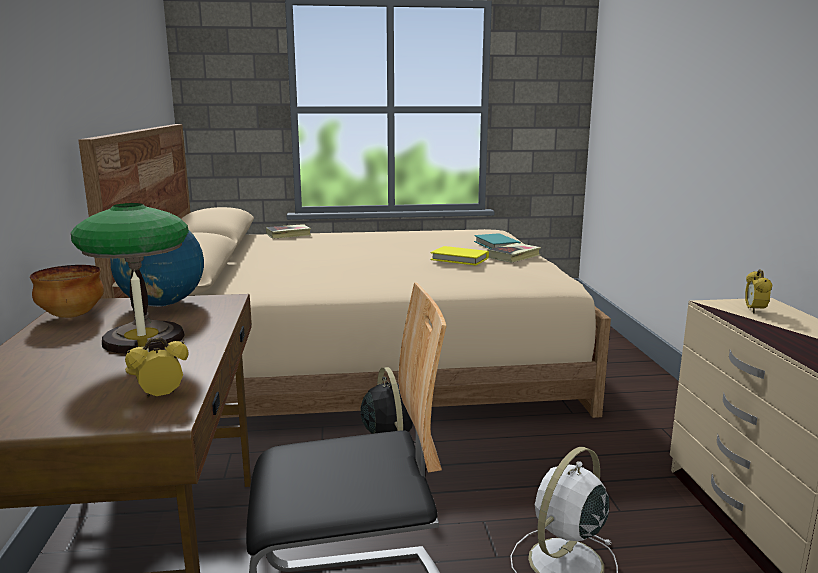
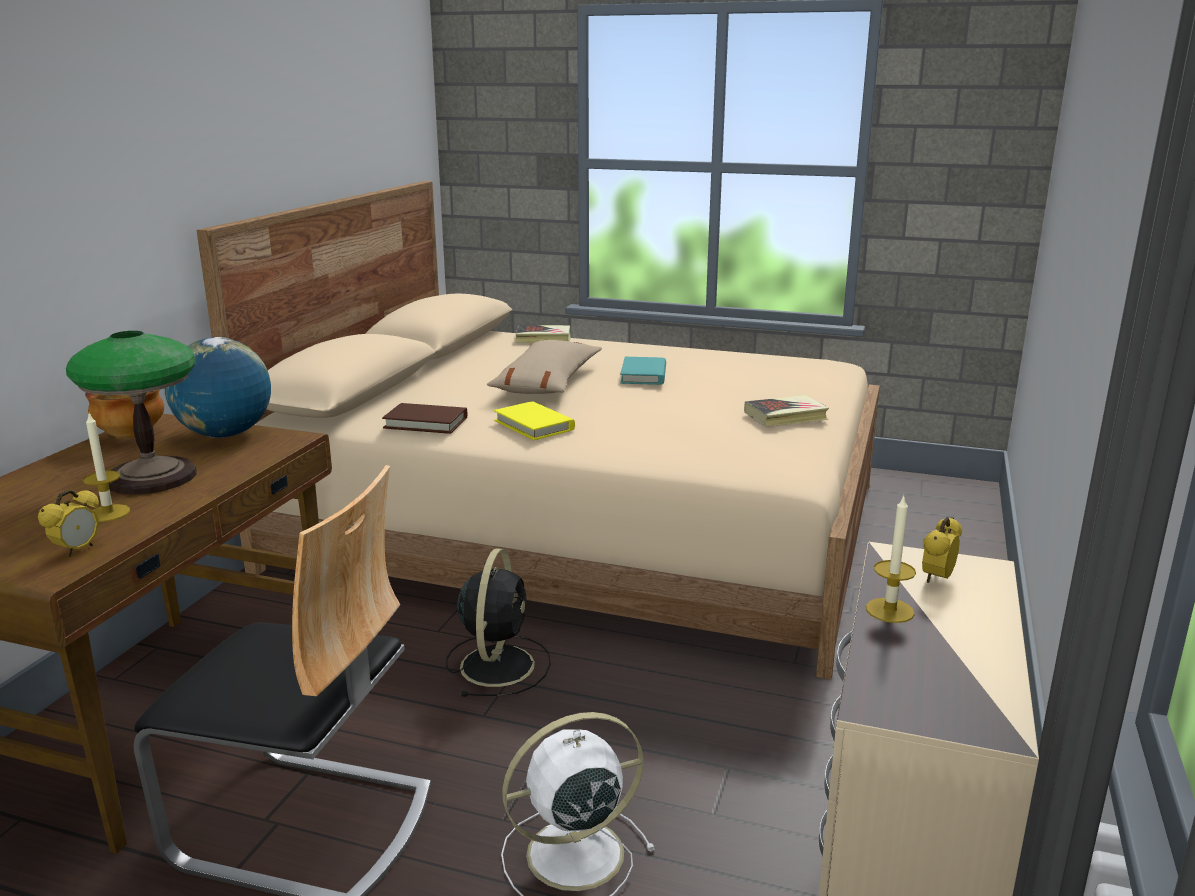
camera: 25 degrees right, 5 degrees up
alarm clock [125,338,188,398] -> alarm clock turned 120 degrees clockwise [38,489,99,557]
yellow book [430,246,489,265] -> yellow book moved to [494,401,575,440]
turquoise book [474,233,521,249] -> turquoise book moved to [620,357,666,385]
none -> brown book [382,403,467,434]
none -> beige pillow [487,340,602,394]
none -> candle [866,496,916,623]

